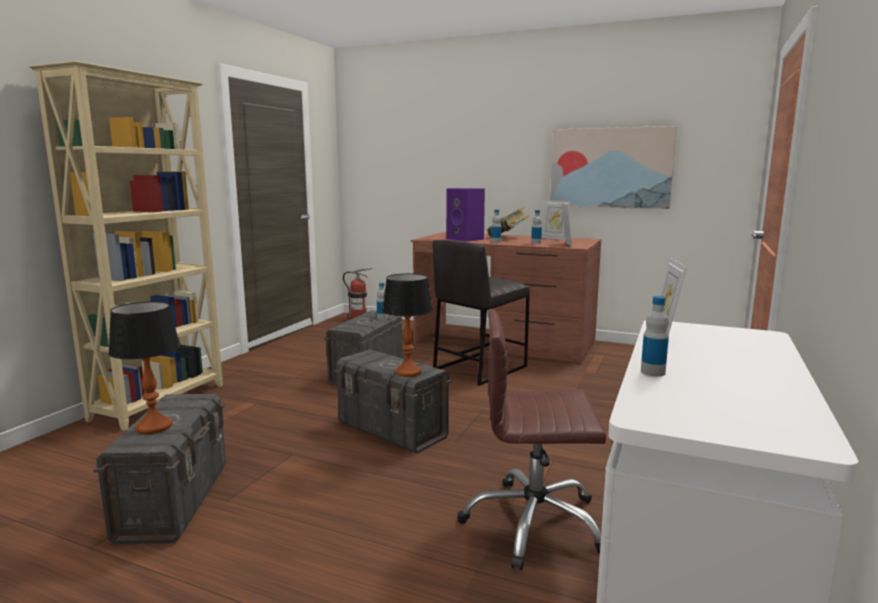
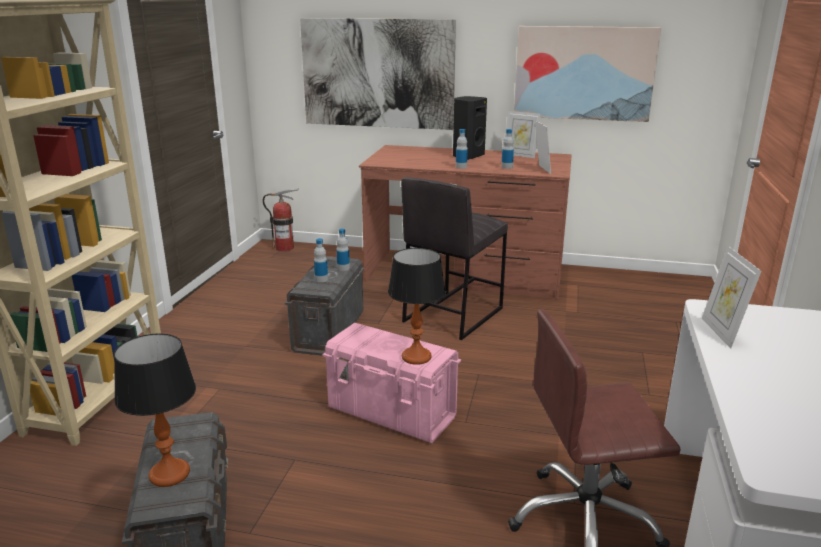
camera: 10 degrees left, 10 degrees up
grey storage box [334,349,452,454] -> pink storage box [323,323,461,443]
purple speaker [446,188,485,242] -> none
book [487,207,529,237] -> black speaker [453,96,487,160]
bottle [641,296,669,377] -> bottle moved to [314,238,328,282]
none -> picture [300,18,456,130]

